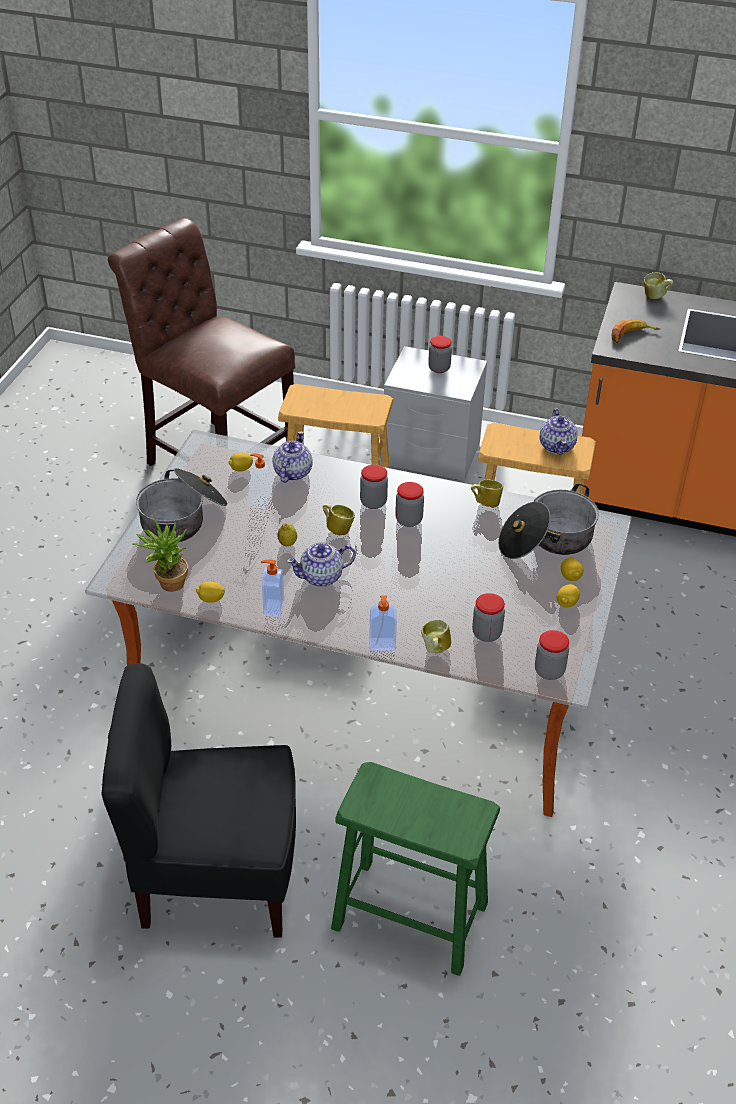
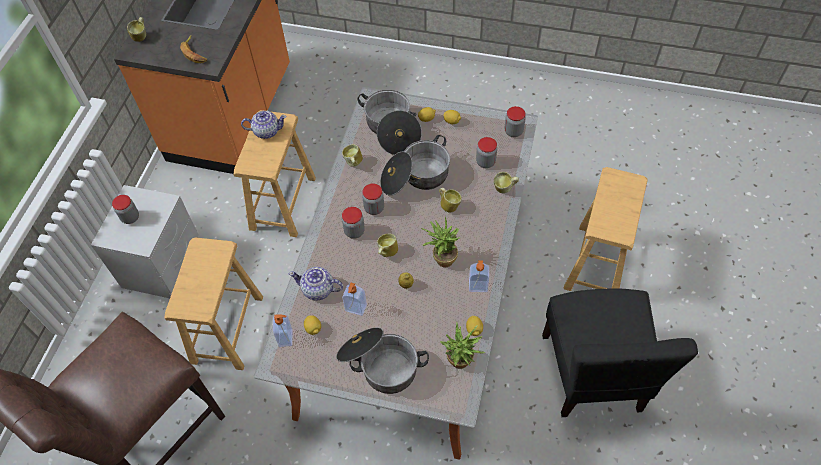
camera: 90 degrees left, 15 degrees up
teapot [286,542,356,587] -> potted plant [422,217,460,268]
green stool [331,762,500,976] -> brown stool [563,167,647,291]
soap dispenser [369,596,397,651] -> soap dispenser moved to [273,315,292,347]
none -> cooking pot [380,135,450,196]
none -> mug [439,188,462,212]

